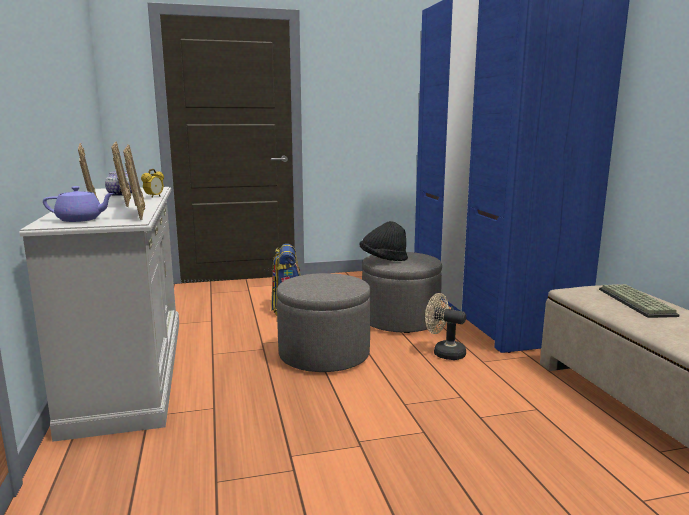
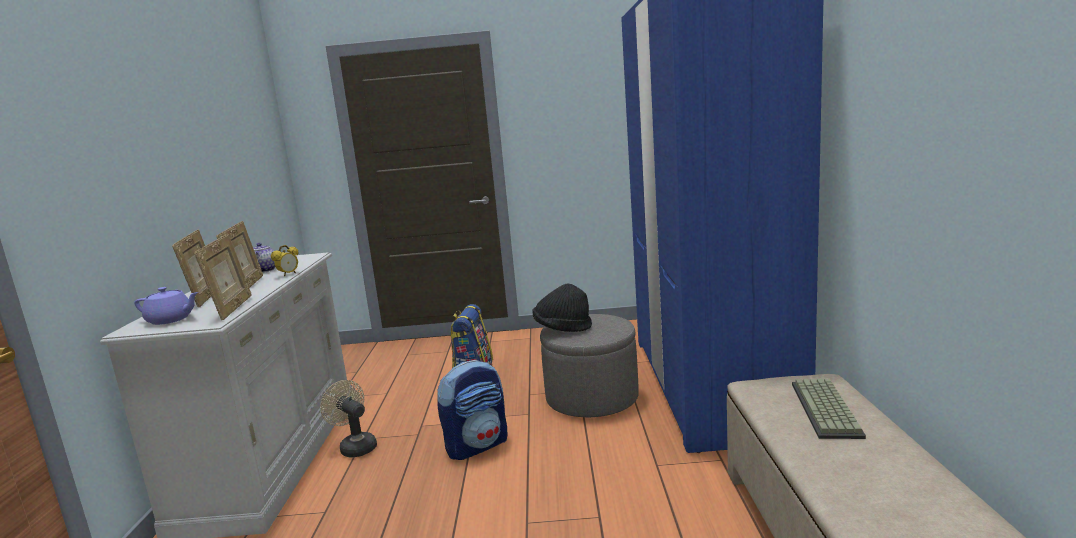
camera: 15 degrees right, 0 degrees up
grey ottoman [277,273,371,372] -> backpack [437,360,507,460]
beige fan [425,293,466,360] -> beige fan moved to [320,380,377,458]

